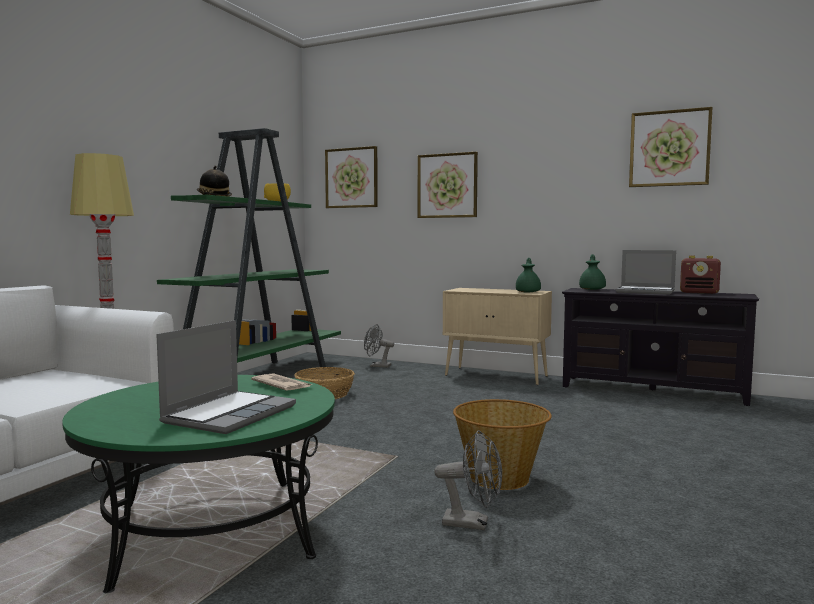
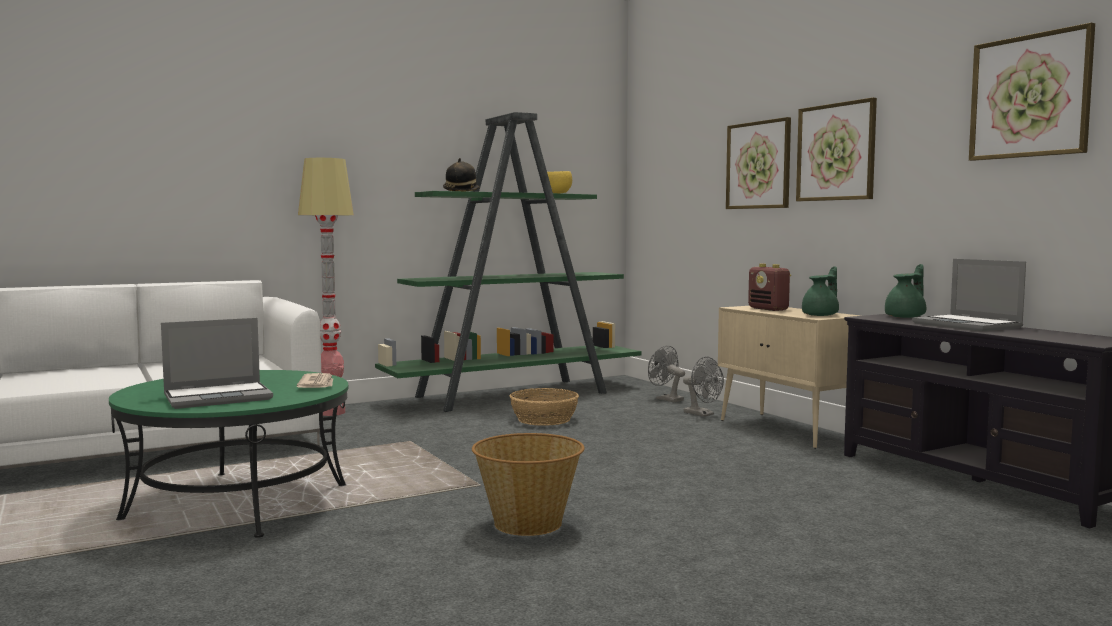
camera: 35 degrees right, 0 degrees up
picture [325,146,378,208] -> picture moved to [796,97,877,201]
grey fan [434,430,502,530] -> grey fan moved to [683,357,724,417]
radio [680,256,721,294] -> radio moved to [748,264,791,311]

